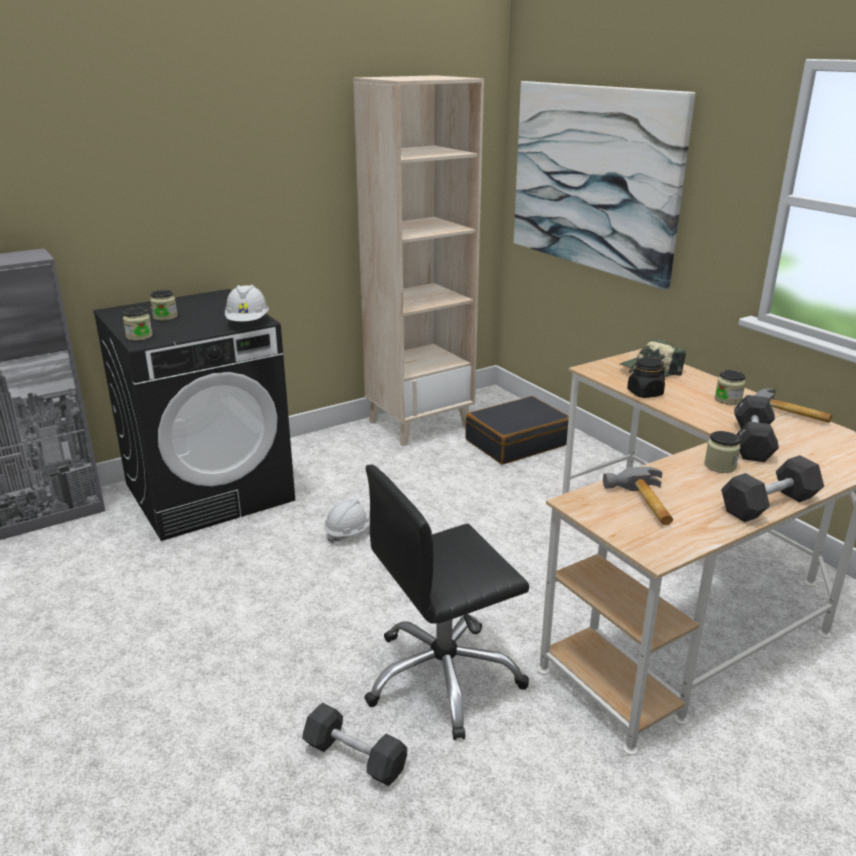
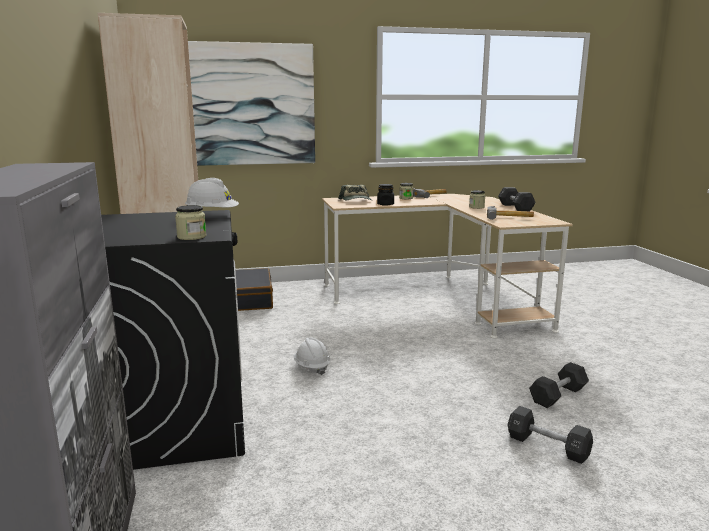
camera: 70 degrees left, 10 degrees down
jar [150,290,178,321] -> none
black office chair [364,464,529,740] -> none
black dumbbell [734,395,779,462] -> black dumbbell moved to [507,406,593,464]

